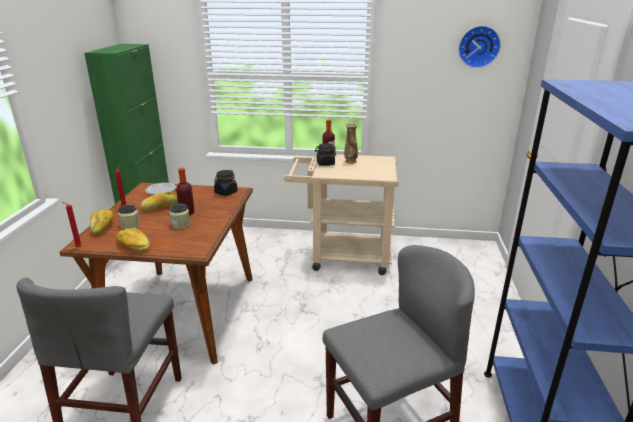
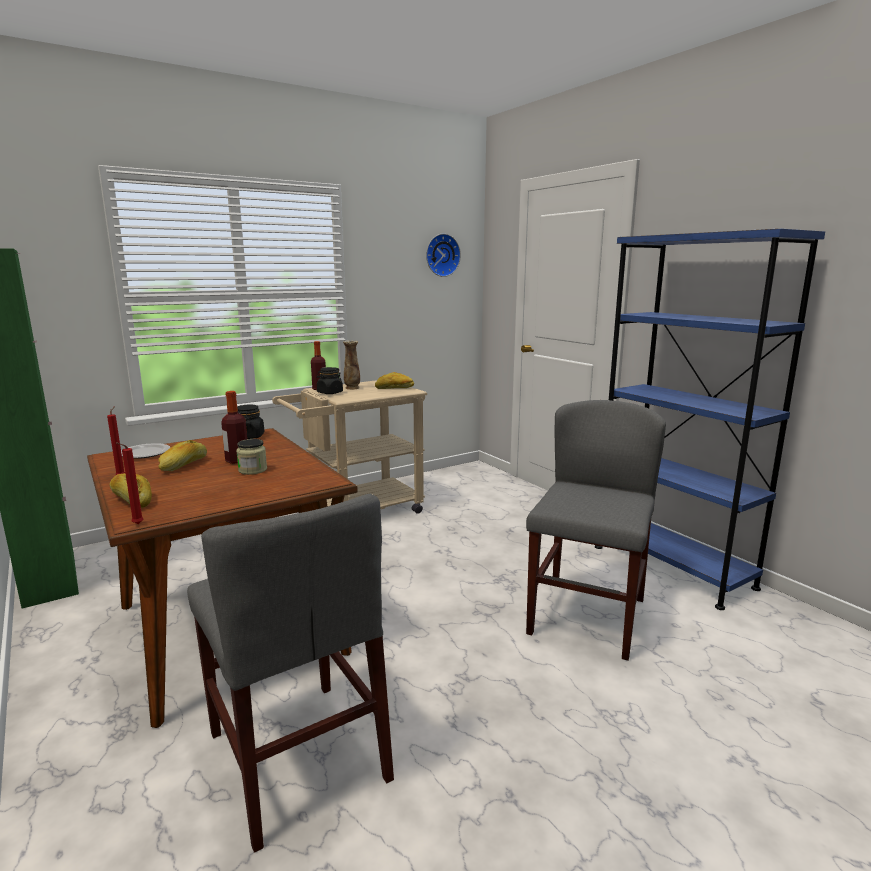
camera: 40 degrees left, 10 degrees down
bread [116,228,150,251] -> bread moved to [375,372,414,389]
jar [118,205,140,230] -> none

